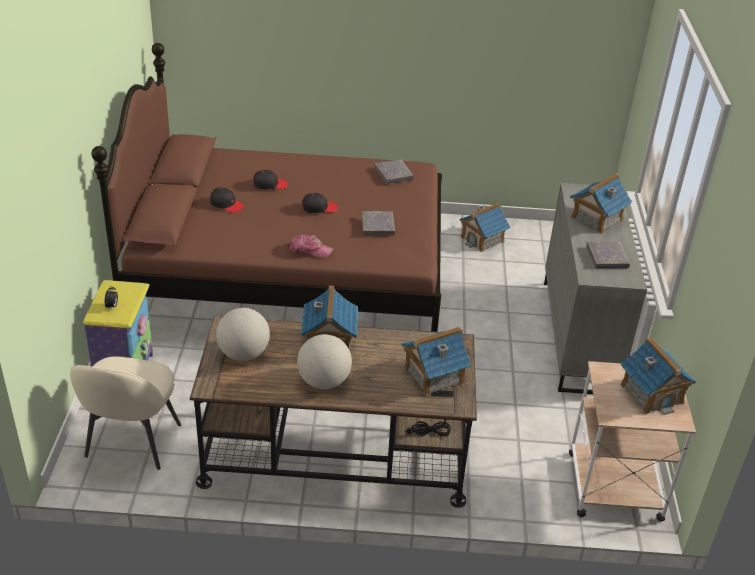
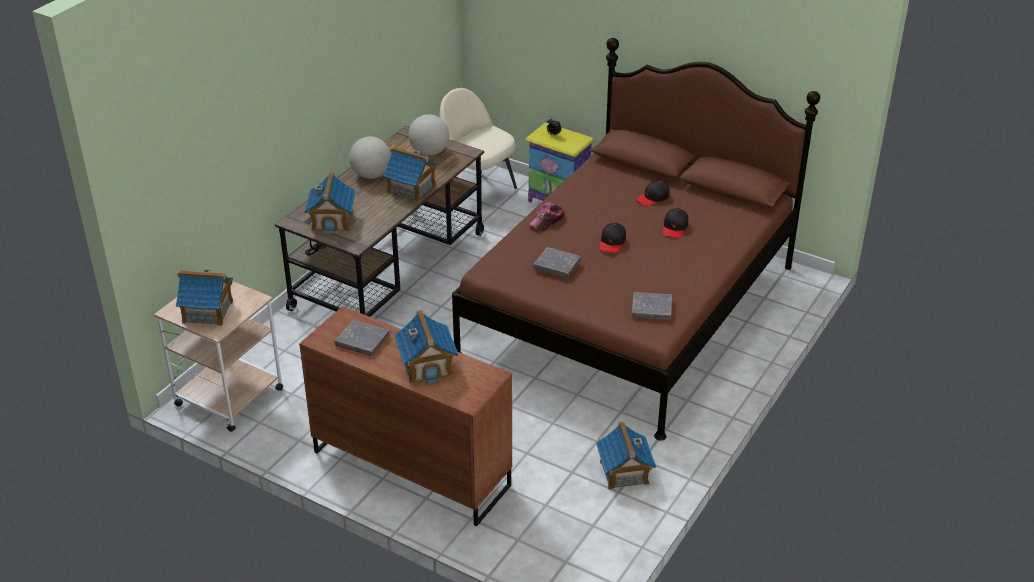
camera: 120 degrees right, 0 degrees up
grey dresser [544,183,647,394] -> brown dresser [299,306,512,527]

